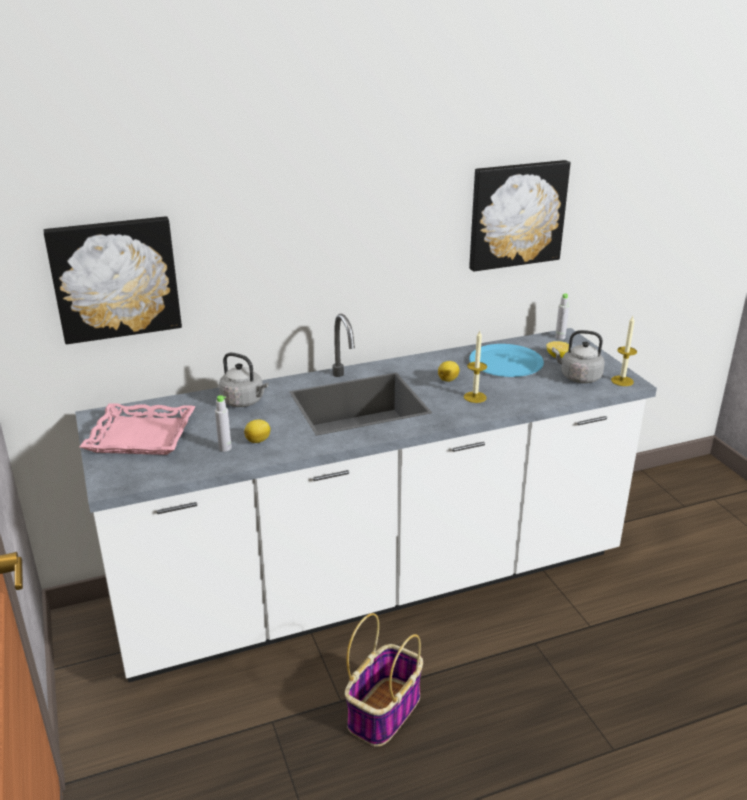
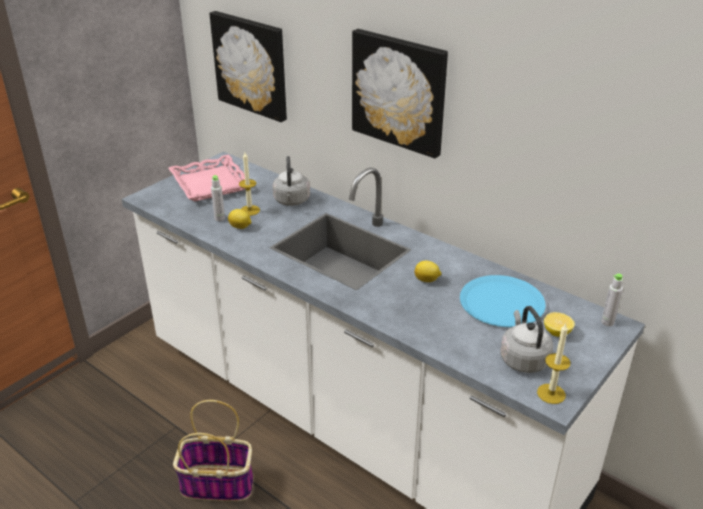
camera: 60 degrees right, 5 degrees up
candle [464,329,487,403] -> candle moved to [239,152,260,216]
picture [469,160,570,271] -> picture moved to [352,29,448,158]

